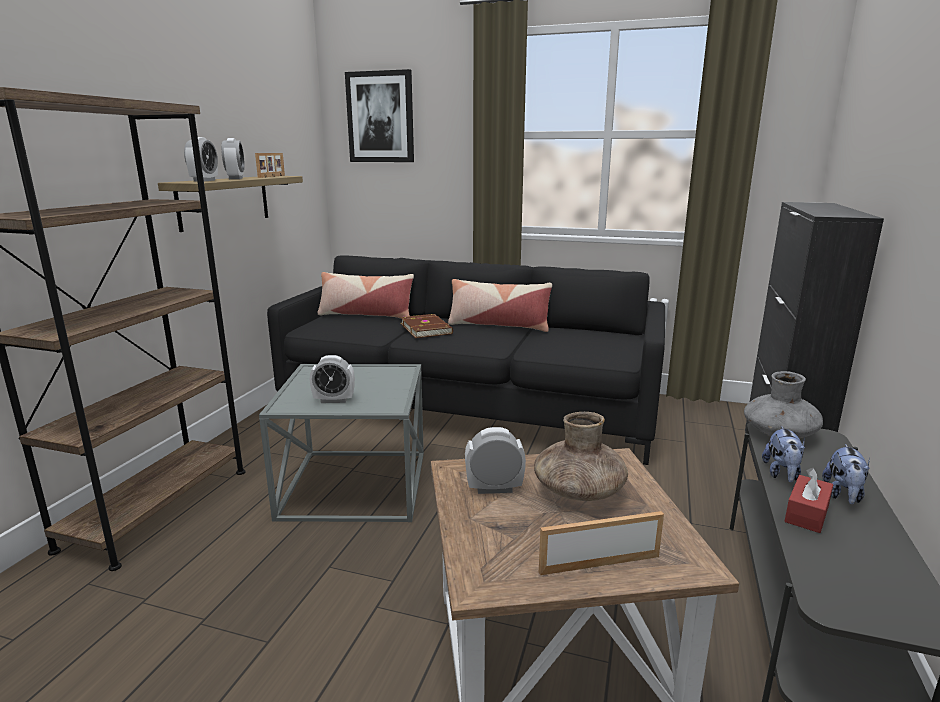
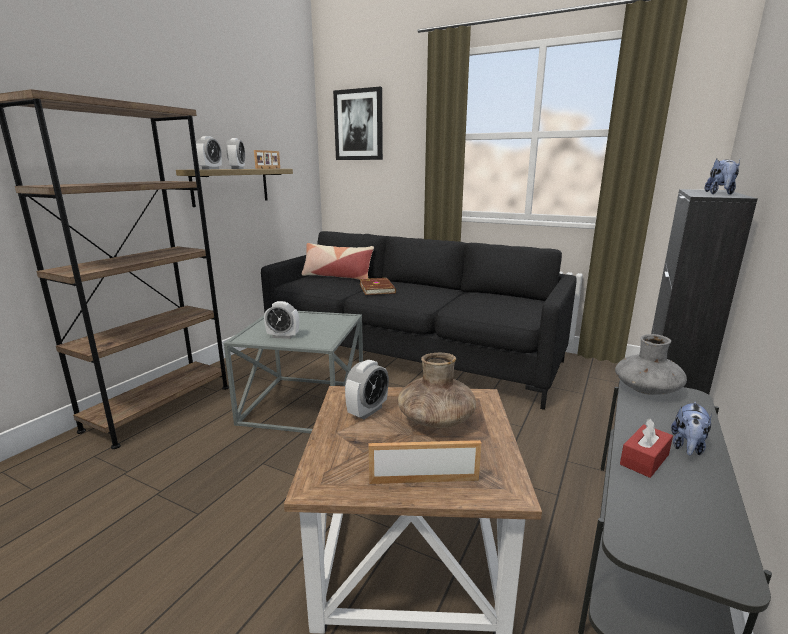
camera: 10 degrees right, 0 degrees up
pillow [448,279,552,332] -> none
alarm clock [465,427,526,494] -> alarm clock turned 120 degrees clockwise [345,360,389,420]
plush toy [762,426,805,482] -> plush toy moved to [705,159,740,195]

